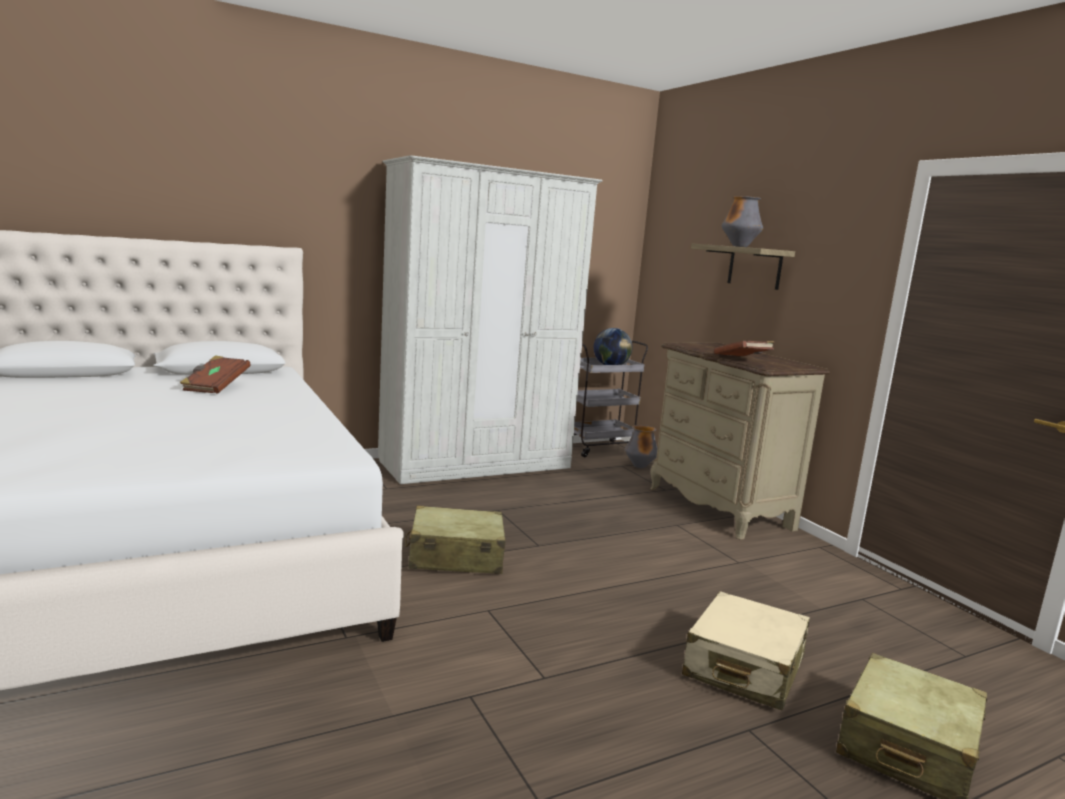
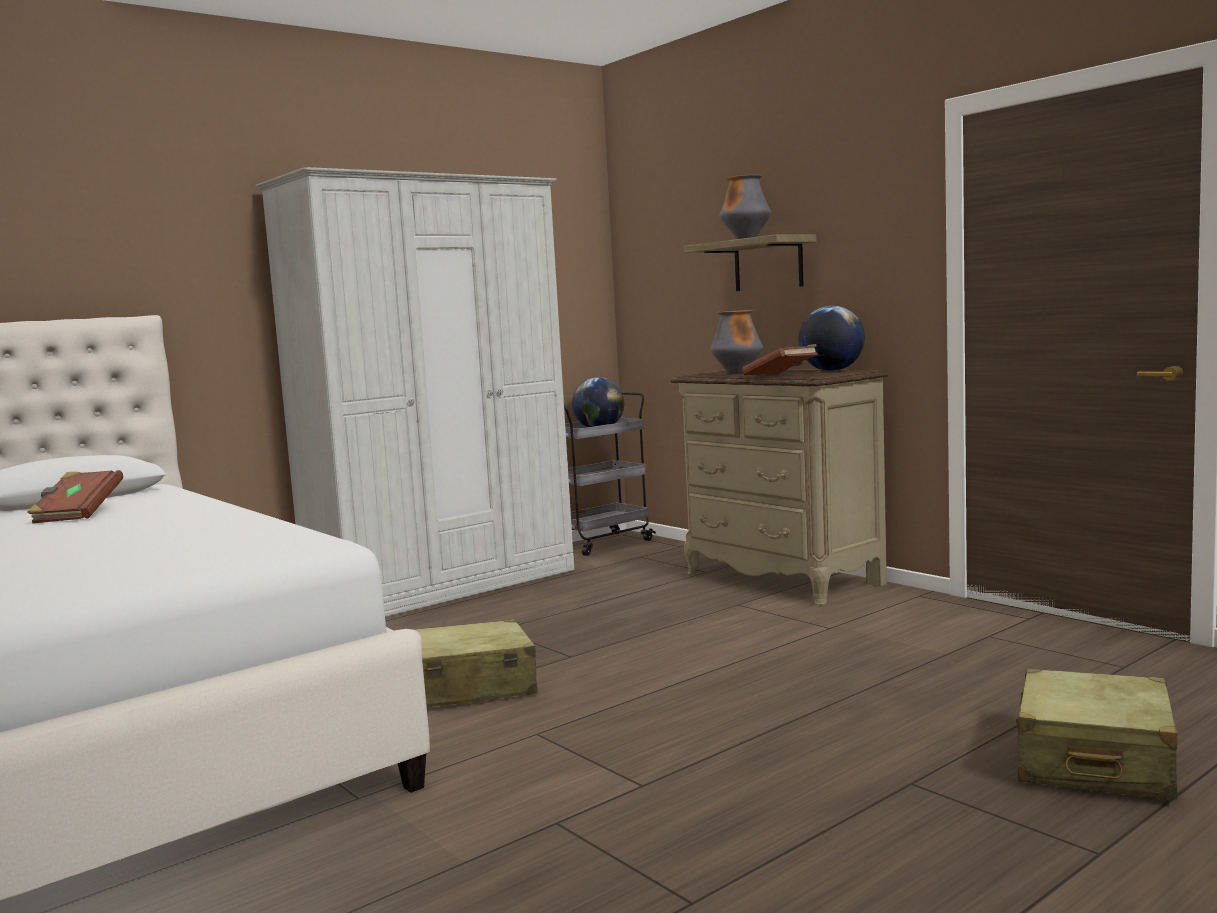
camera: 10 degrees left, 5 degrees down
vase [625,425,658,468] -> vase moved to [710,310,763,374]
beige suitcase [682,591,810,710] -> none
none -> globe [798,306,865,371]

